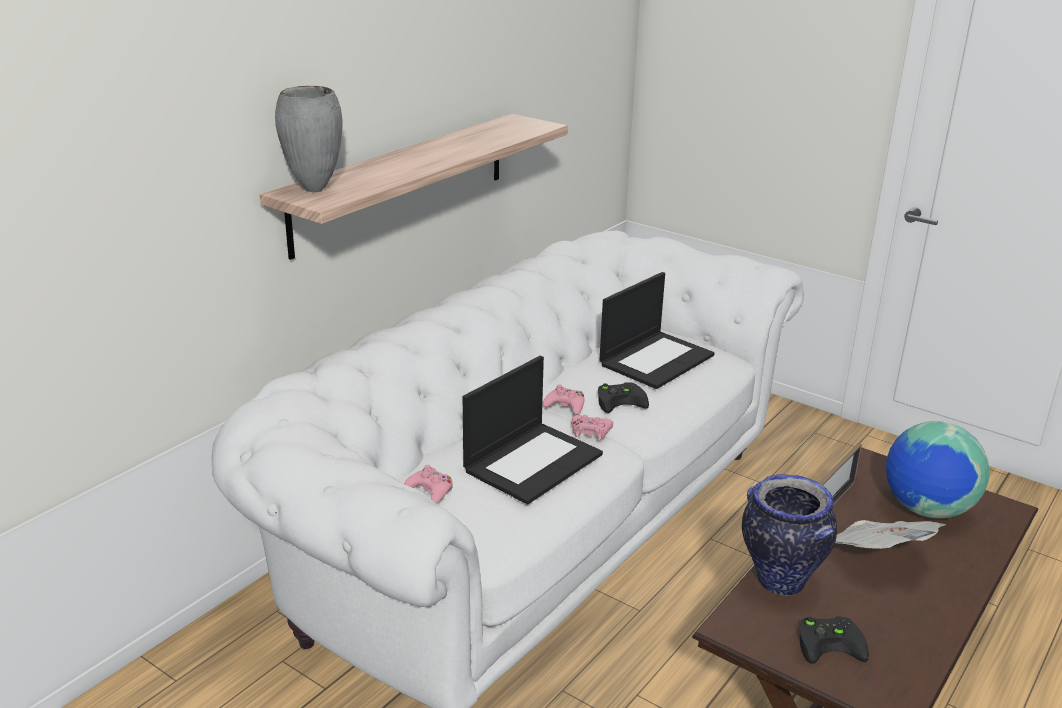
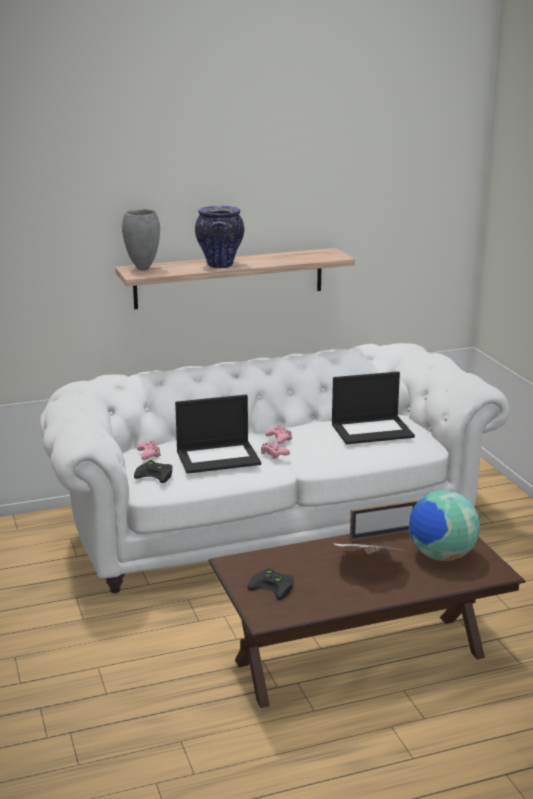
camera: 35 degrees right, 5 degrees down
black game controller [598,382,649,413] -> black game controller moved to [134,460,173,483]
vase [742,474,837,596] -> vase moved to [195,206,244,268]

